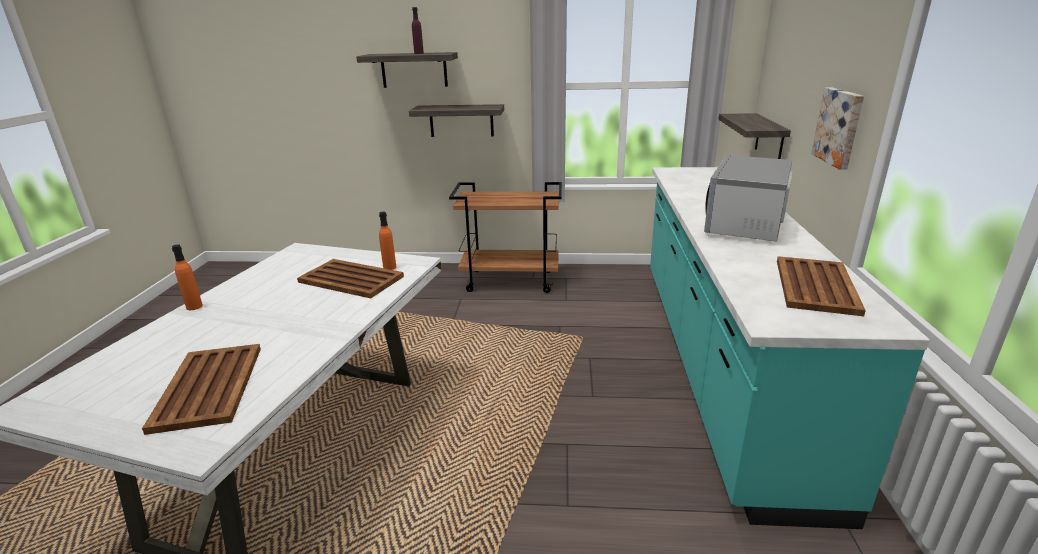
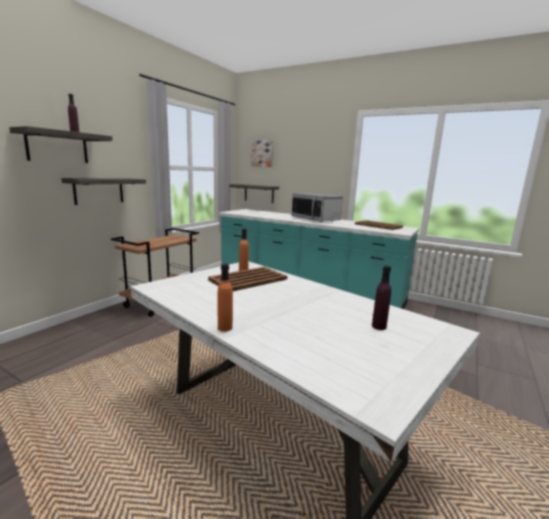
camera: 65 degrees left, 10 degrees down
brown tray [142,344,261,435] -> purple bottle [372,265,391,330]
picture [811,87,864,169] -> picture moved to [250,140,273,167]

